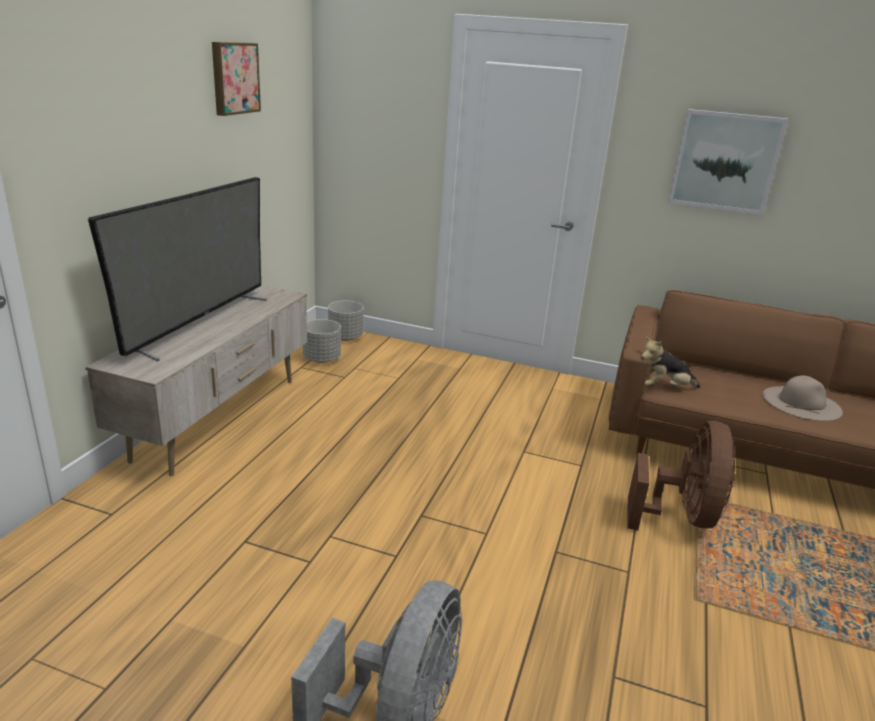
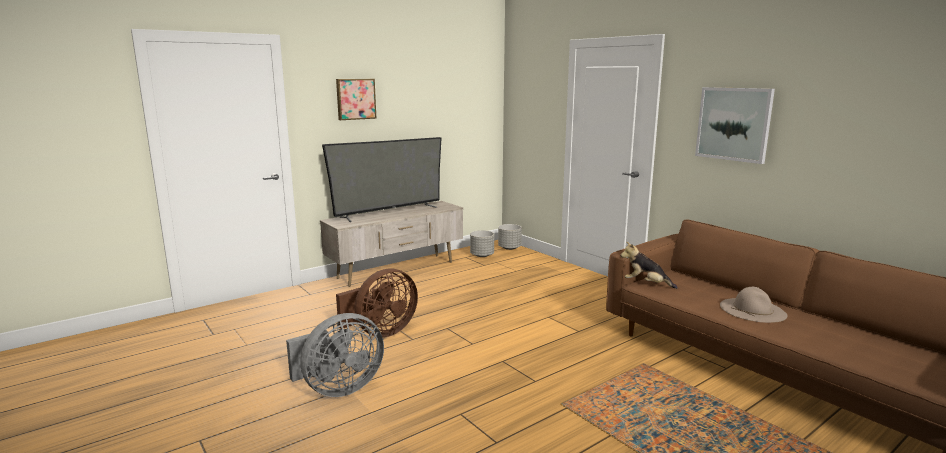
camera: 35 degrees right, 10 degrees down
picture [212,42,261,116] -> picture moved to [336,79,377,120]
brown fan [627,421,735,531] -> brown fan moved to [336,268,418,337]

